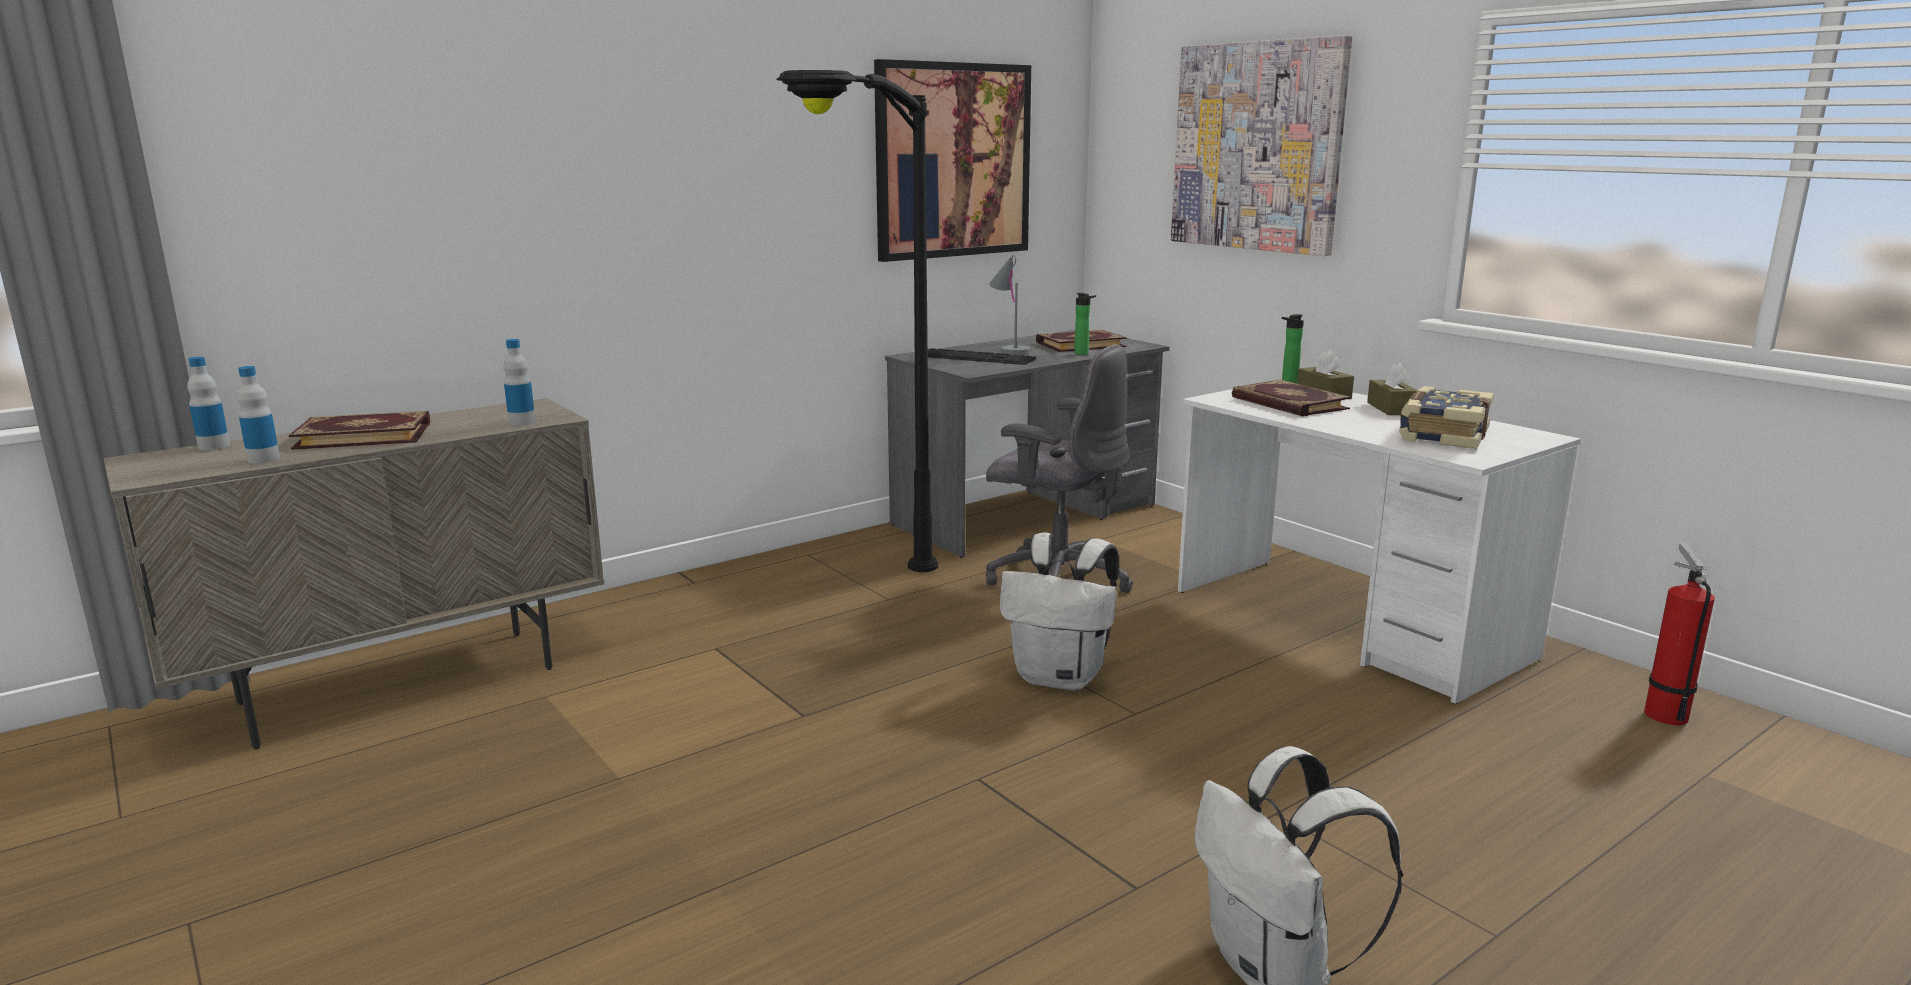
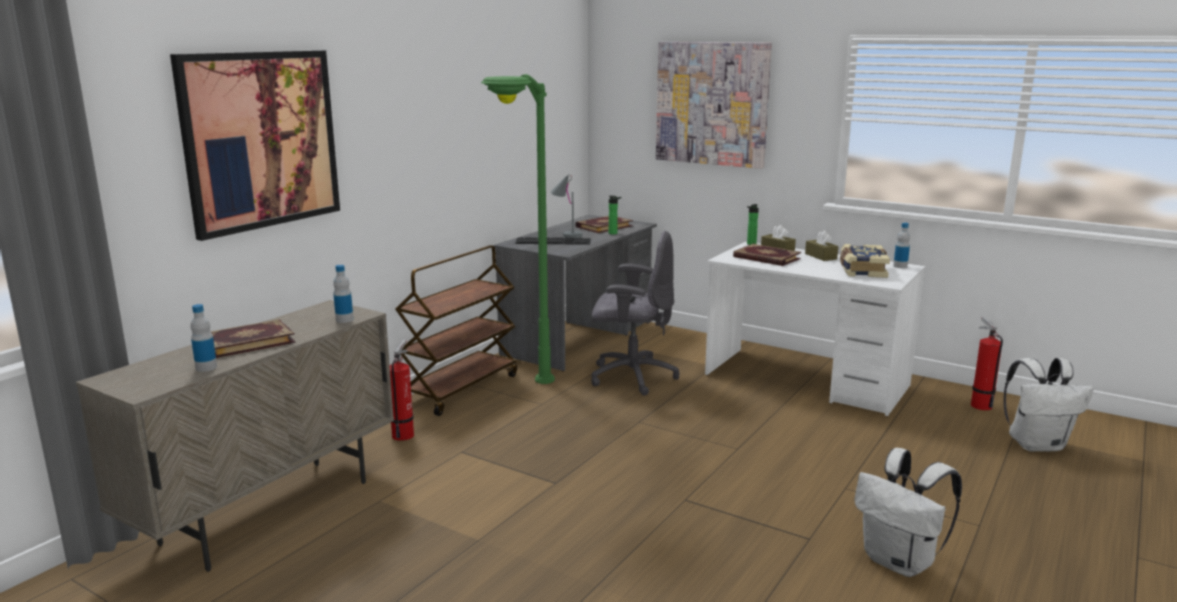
camera: 20 degrees left, 0 degrees up
bottle [187,356,230,450] -> bottle moved to [893,223,910,268]
black floor lamp [776,70,938,572] -> green floor lamp [481,74,555,384]
picture [874,59,1031,262] -> picture moved to [170,50,340,241]
white backpack [1000,533,1119,691] -> white backpack moved to [1004,358,1093,452]
none -> fire extinguisher [390,339,414,441]
none -> brown cart [395,245,517,416]

